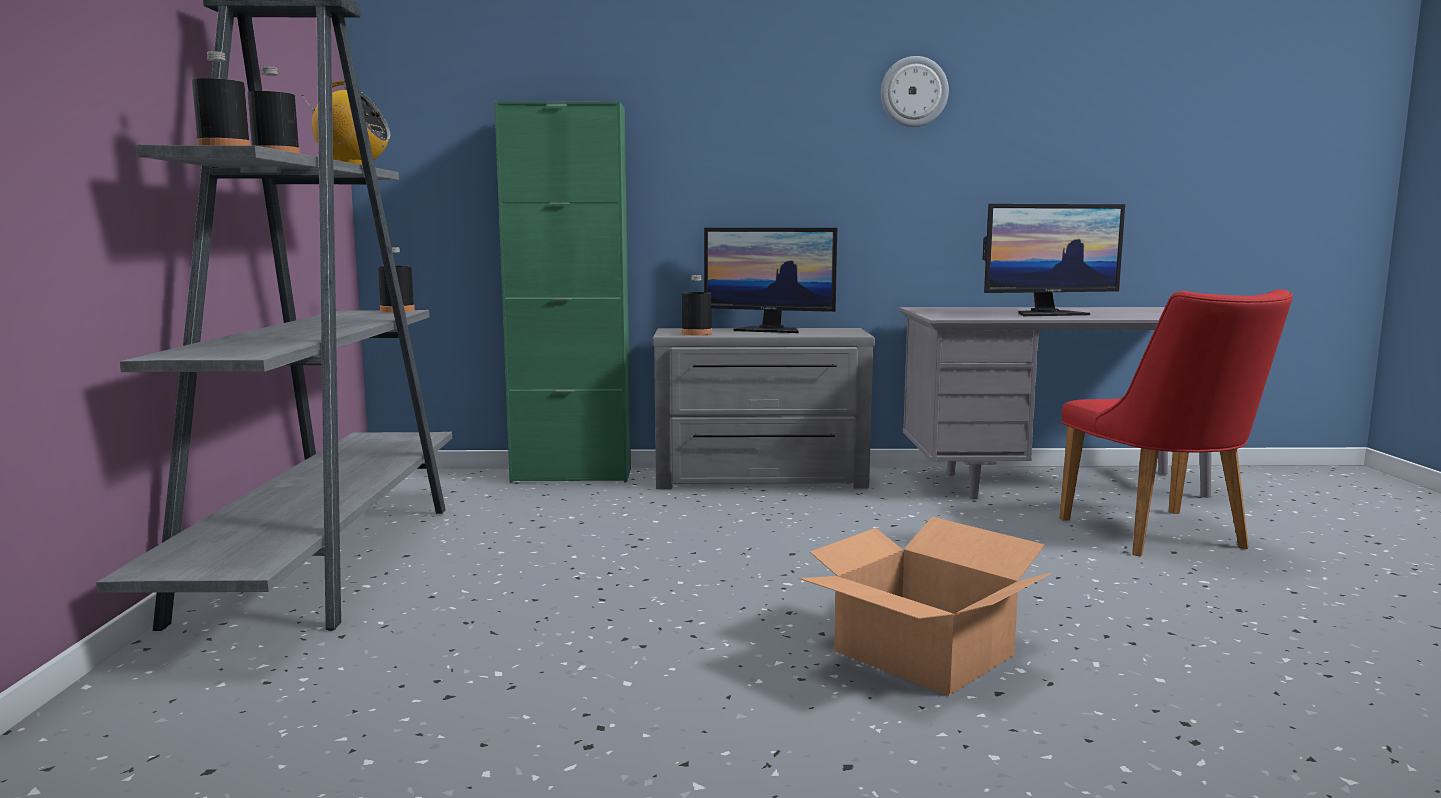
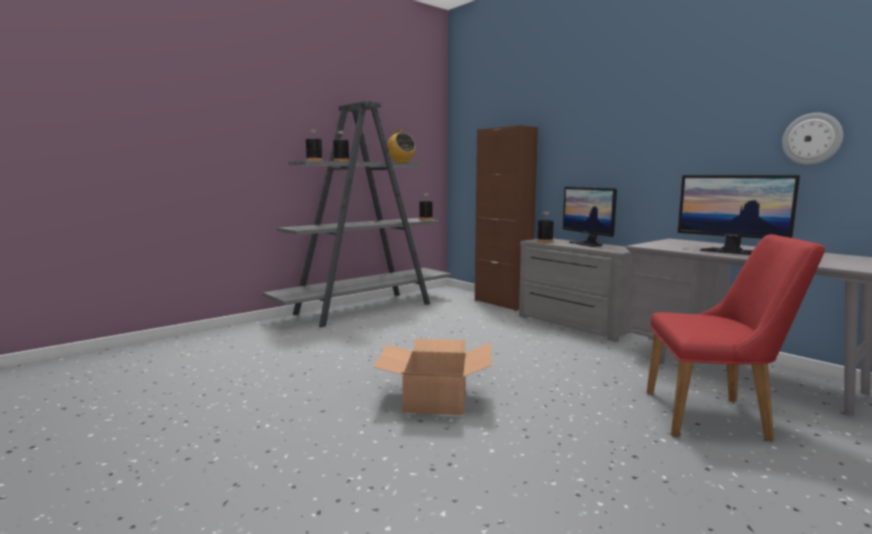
camera: 50 degrees right, 0 degrees up
green cabinet [494,101,631,483] -> brown cabinet [475,125,538,311]
wall clock [881,56,949,127] -> wall clock moved to [782,113,843,165]
red chair [1059,289,1293,557] -> red chair turned 120 degrees counterclockwise [647,234,825,442]

